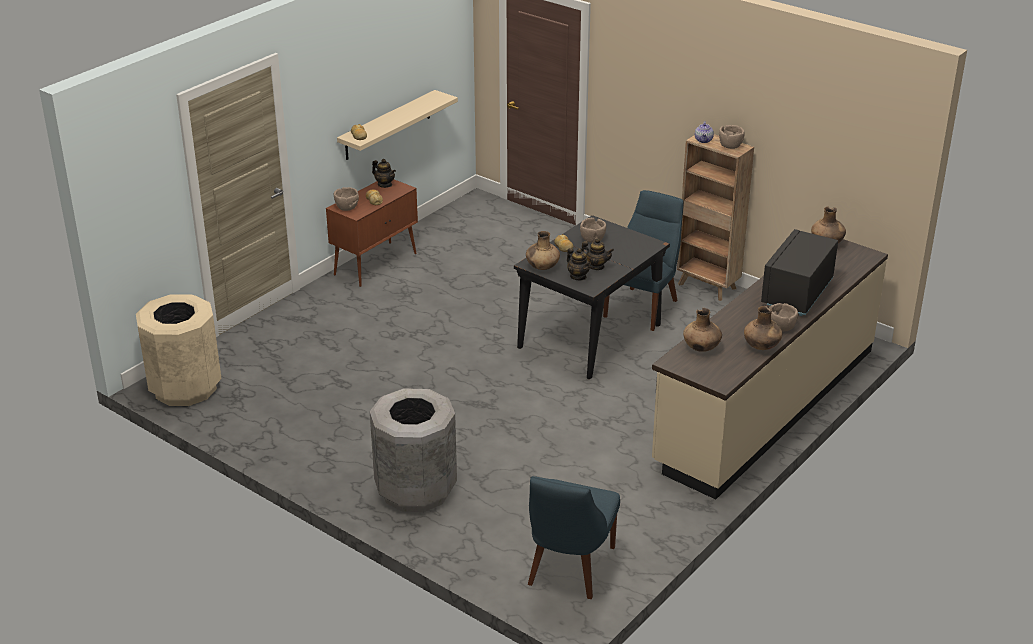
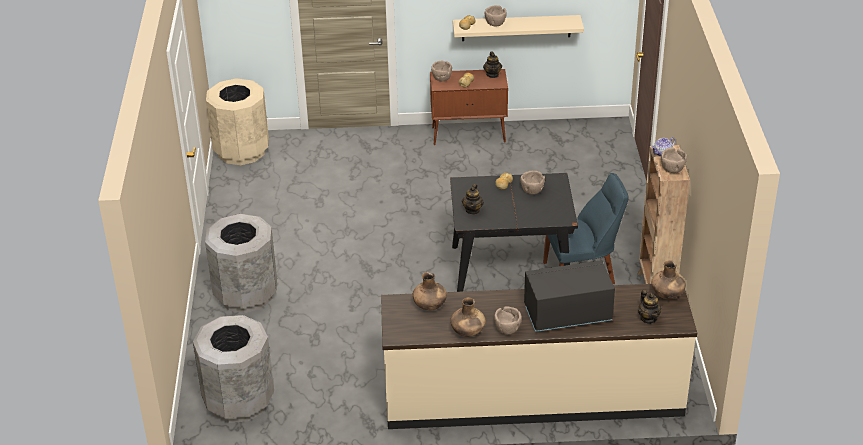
camera: 50 degrees right, 5 degrees up
brown vase [526,231,560,270] -> none
blue chair [528,476,620,599] -> grey trash can [193,315,274,423]
teapot [581,238,614,270] -> teapot moved to [638,290,662,324]
none -> brown bowl [485,5,506,26]

